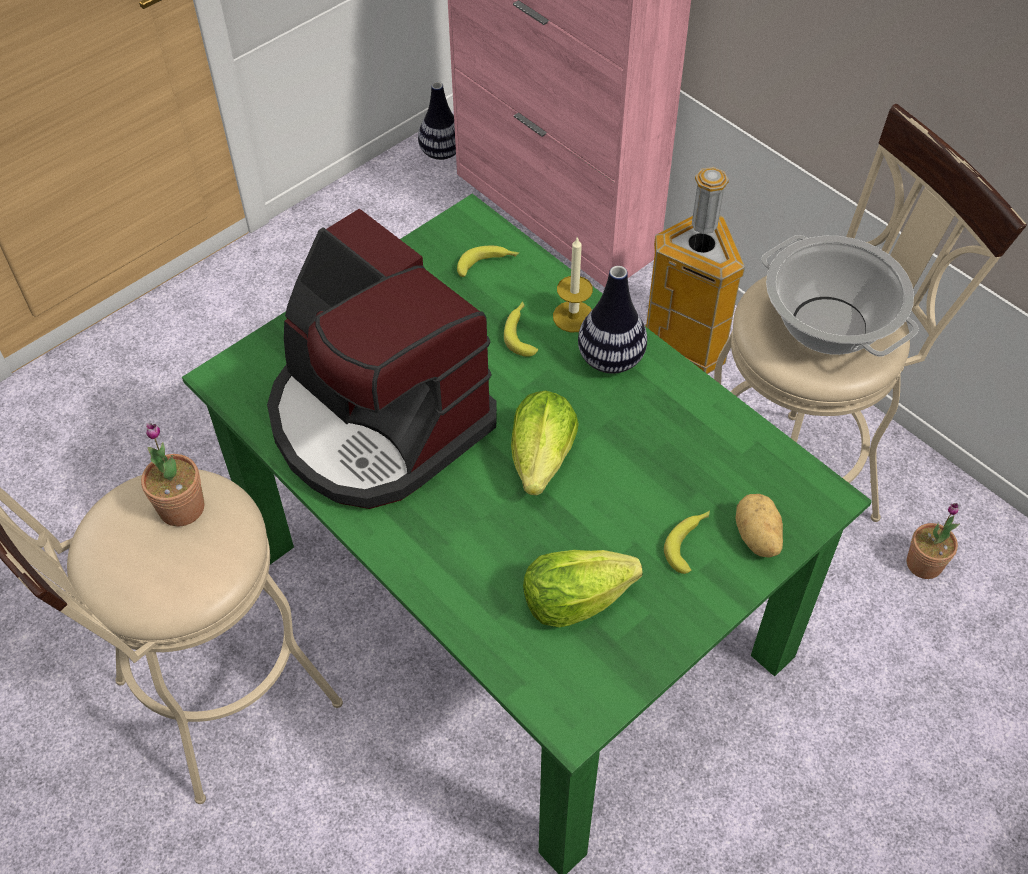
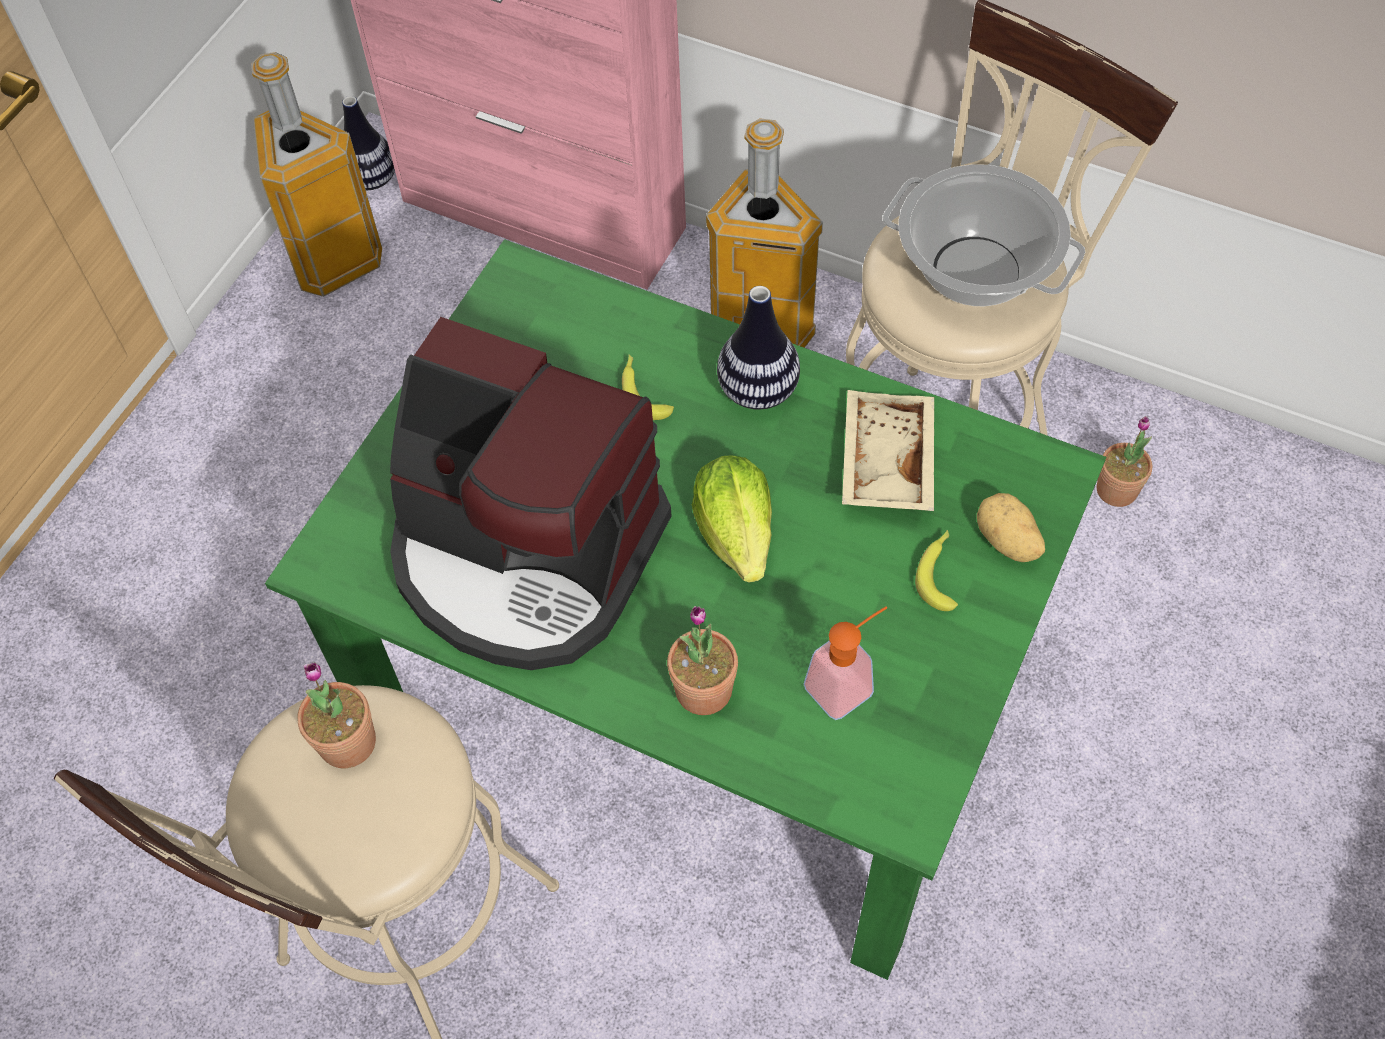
camera: 20 degrees left, 5 degrees up
banana [457,246,519,277] -> none
lettuce [523,550,643,627] -> soap dispenser [804,606,887,720]
candle [553,236,593,332] -> none
none -> trash can [251,52,382,297]
none -> potted plant [667,606,738,715]
none -> beige tray [842,390,934,511]

